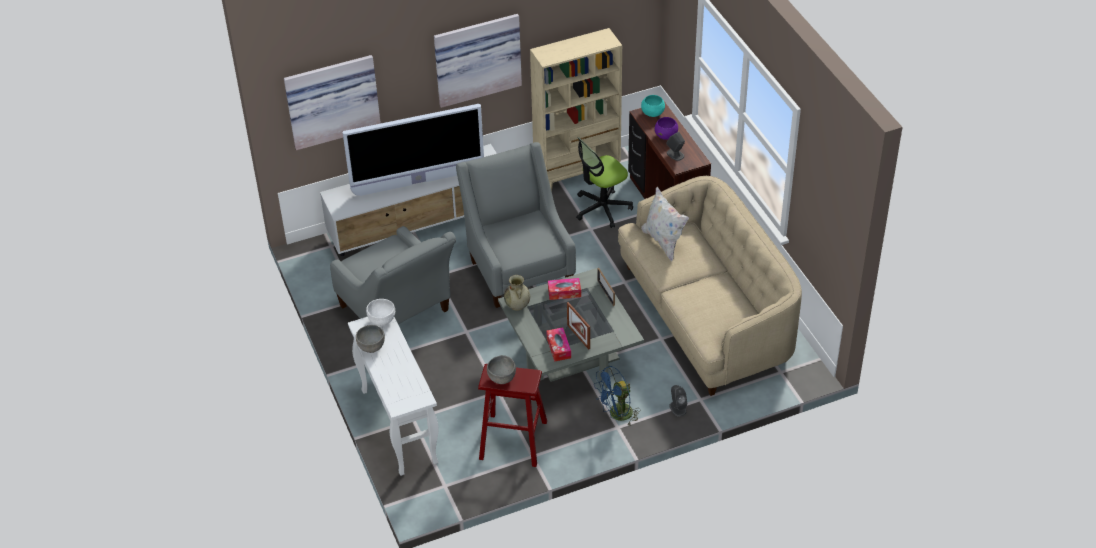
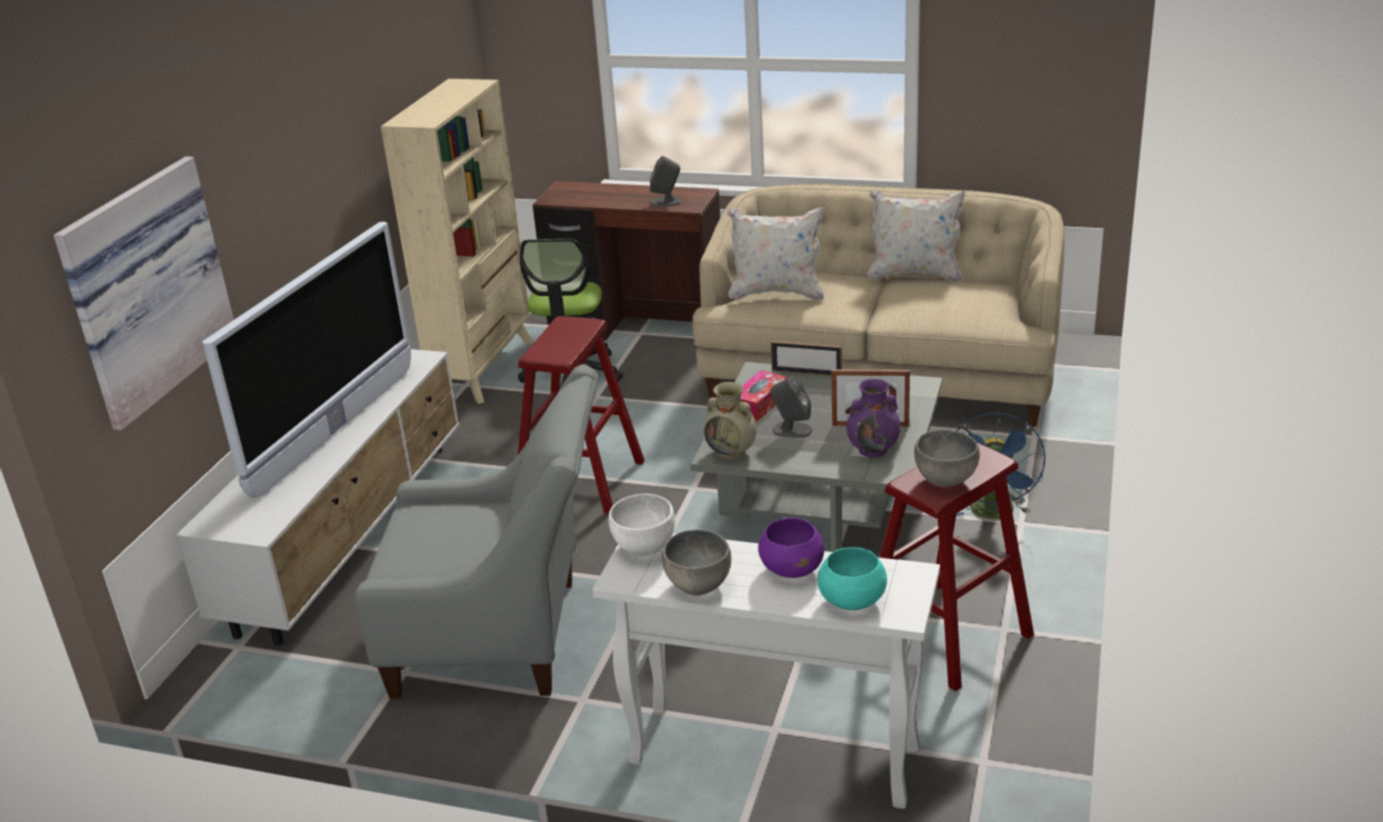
camera: 50 degrees left, 15 degrees down
picture [434,14,522,108] -> none
grey armchair [456,142,576,308] -> red stool [518,316,645,514]
tissue box [547,327,571,362] -> purple vase [847,379,901,458]
turquoise bowl [641,95,665,117] -> turquoise bowl moved to [817,547,887,610]
purple bowl [655,117,678,140] -> purple bowl moved to [758,518,824,578]
grey speaker [669,385,687,417] -> grey speaker moved to [770,376,812,438]
none -> white pillow [867,190,965,281]

